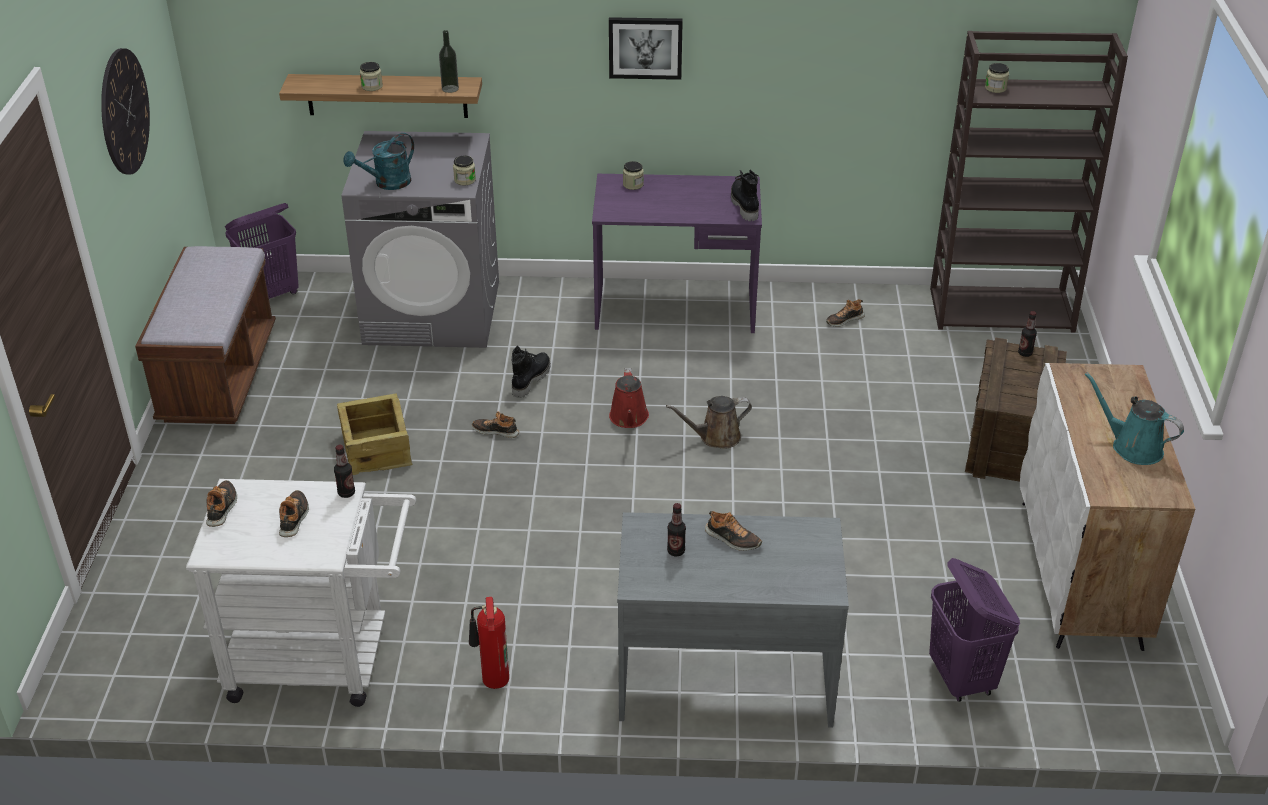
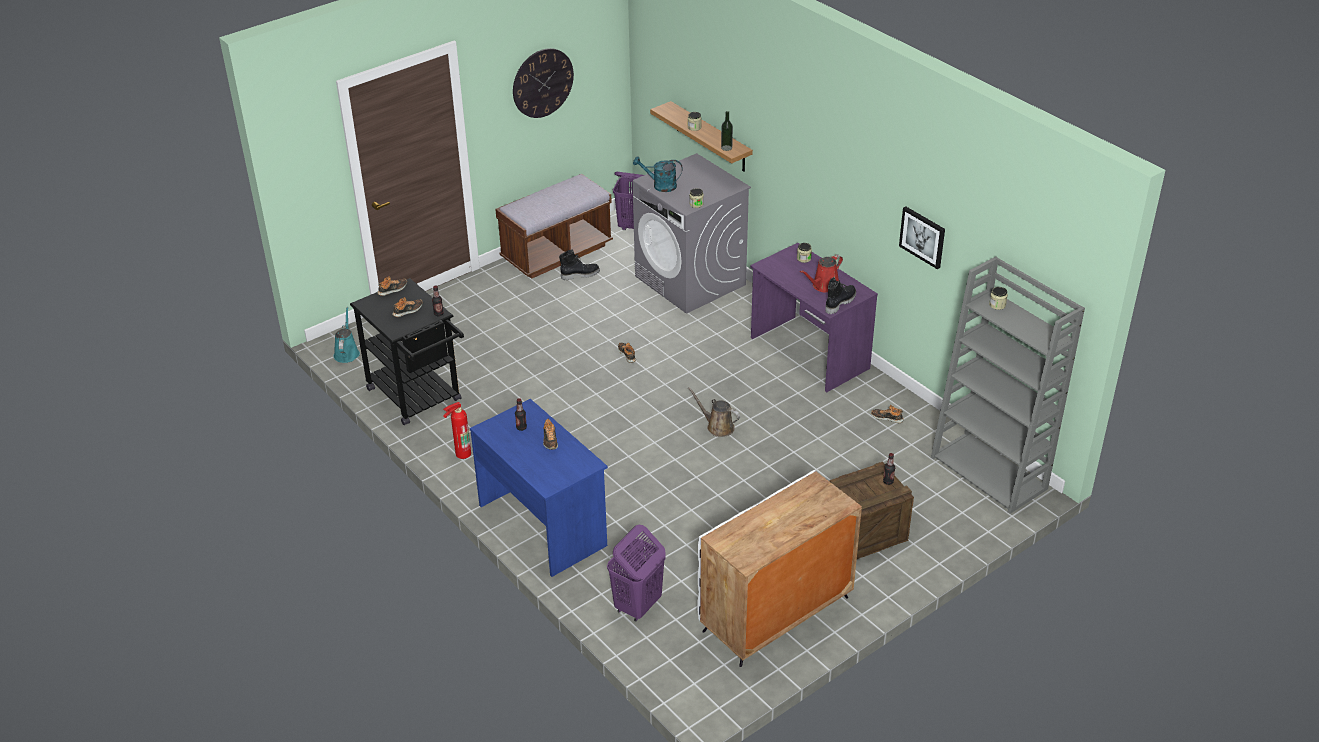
camera: 50 degrees right, 0 degrees up
white cart [186,479,416,707] -> black cart [350,278,464,425]
crate [337,393,412,475] -> none
black boot [512,345,551,398] -> black boot moved to [559,249,600,280]
picture [609,17,683,80] -> picture moved to [899,207,945,269]
red watering can [609,368,649,428] -> red watering can moved to [800,255,843,293]
grey desk [617,512,849,728] -> blue desk [470,399,608,577]
brown bookcase [930,31,1128,333] -> grey bookcase [931,257,1085,514]
turquoise watering can [1085,372,1184,465] -> turquoise watering can moved to [334,307,360,363]

